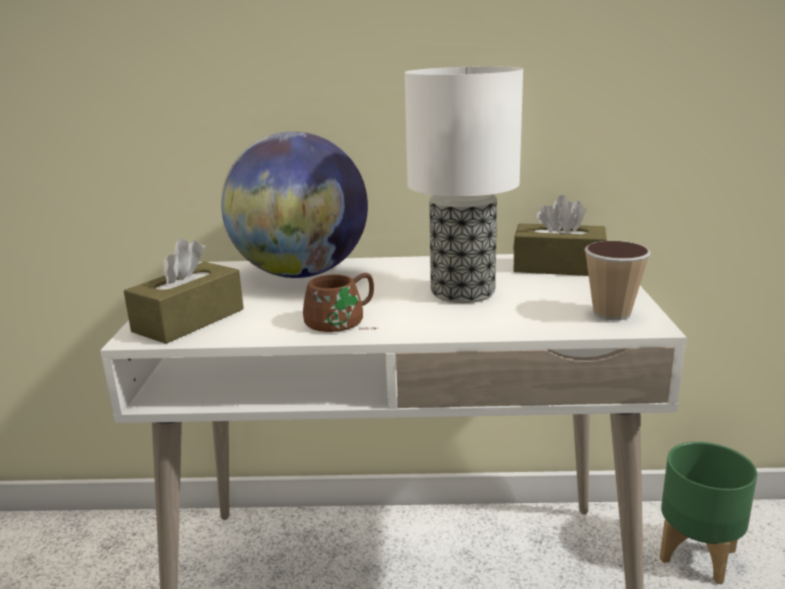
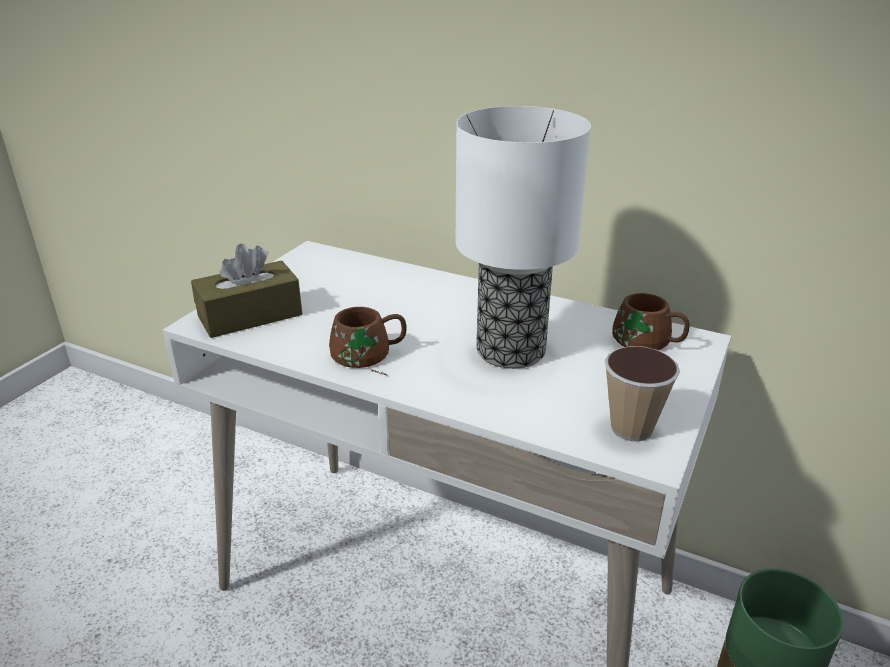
camera: 25 degrees right, 10 degrees up
globe [221,132,368,278] -> none
brown tissue box [513,195,607,276] -> brown mug [612,293,689,350]

